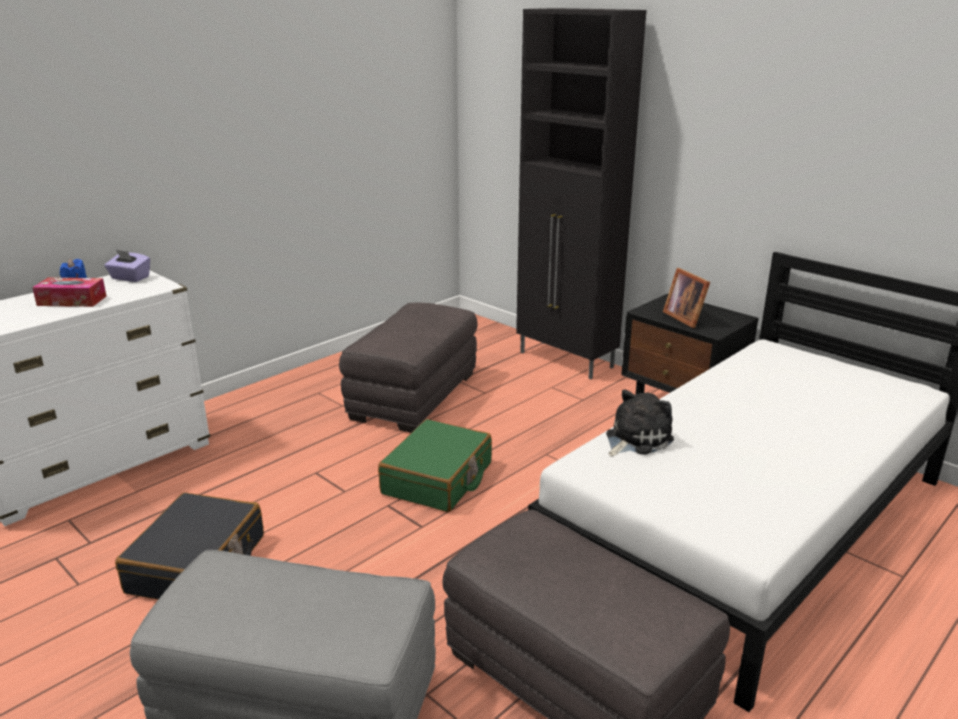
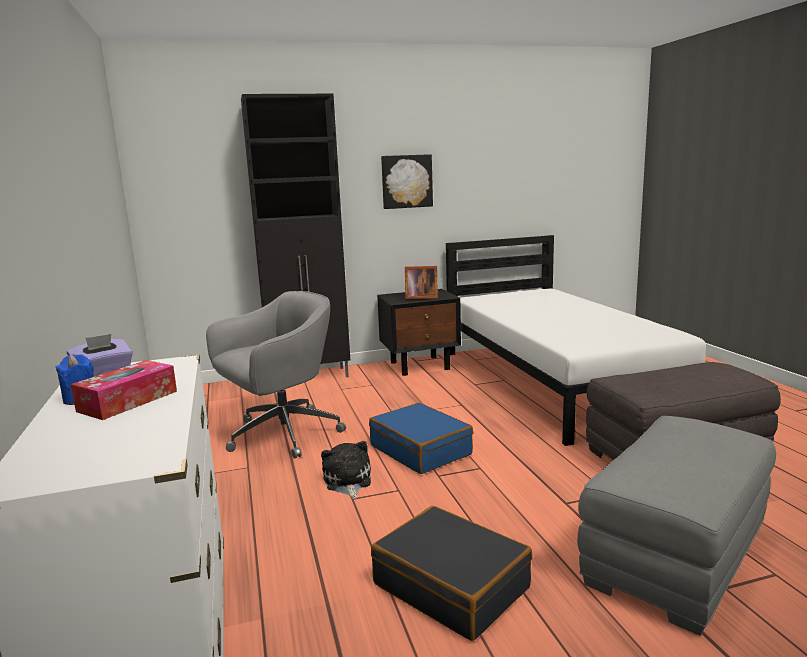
camera: 60 degrees left, 10 degrees down
grey ottoman [339,303,478,433] -> grey office chair [206,291,346,458]
green suitcase [378,419,492,512] -> blue suitcase [369,403,473,474]
plush toy [606,389,674,457] -> plush toy moved to [321,441,371,499]
none -> picture [381,154,433,209]

